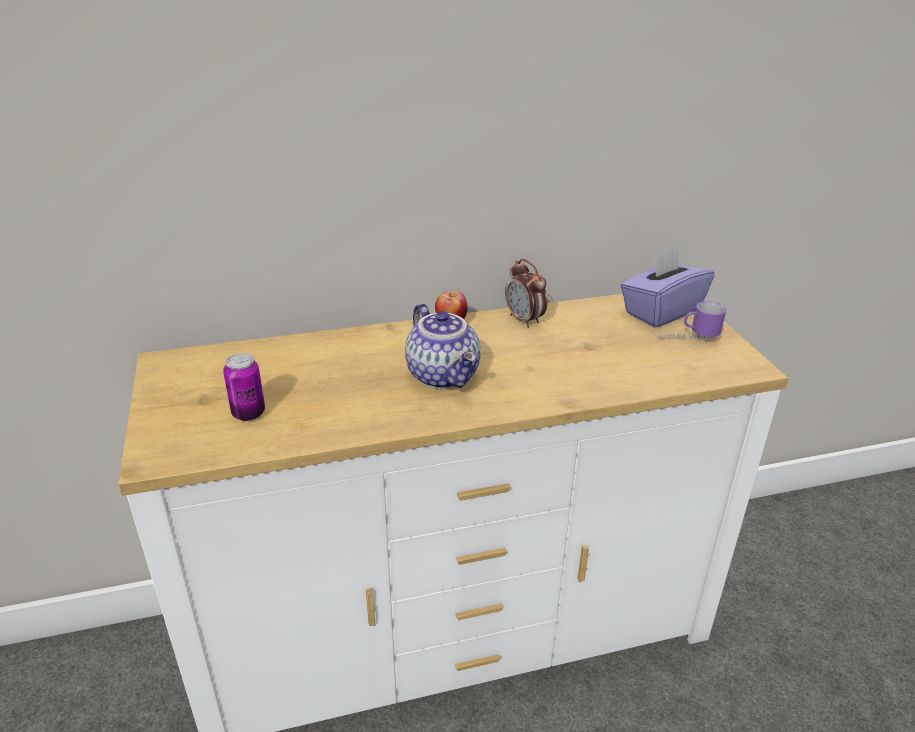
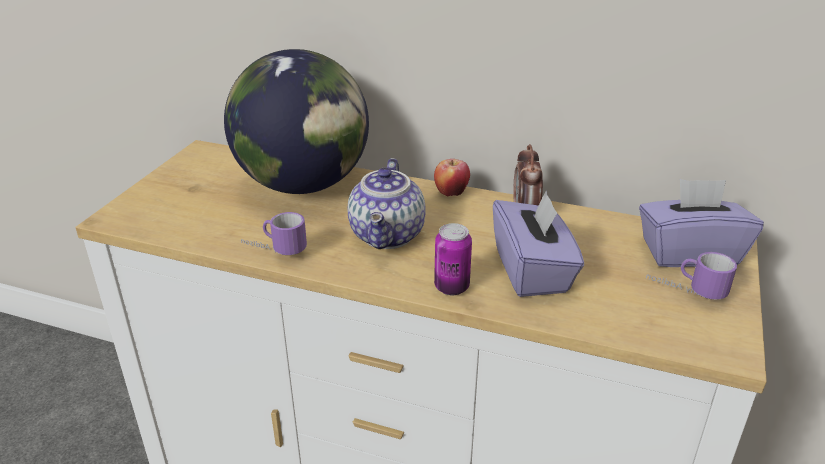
camera: 35 degrees right, 0 degrees up
can [223,353,265,421] -> can moved to [434,223,472,295]
none -> globe [224,49,369,194]
none -> mug [241,212,307,255]
none -> purple tissue box [493,190,584,297]

